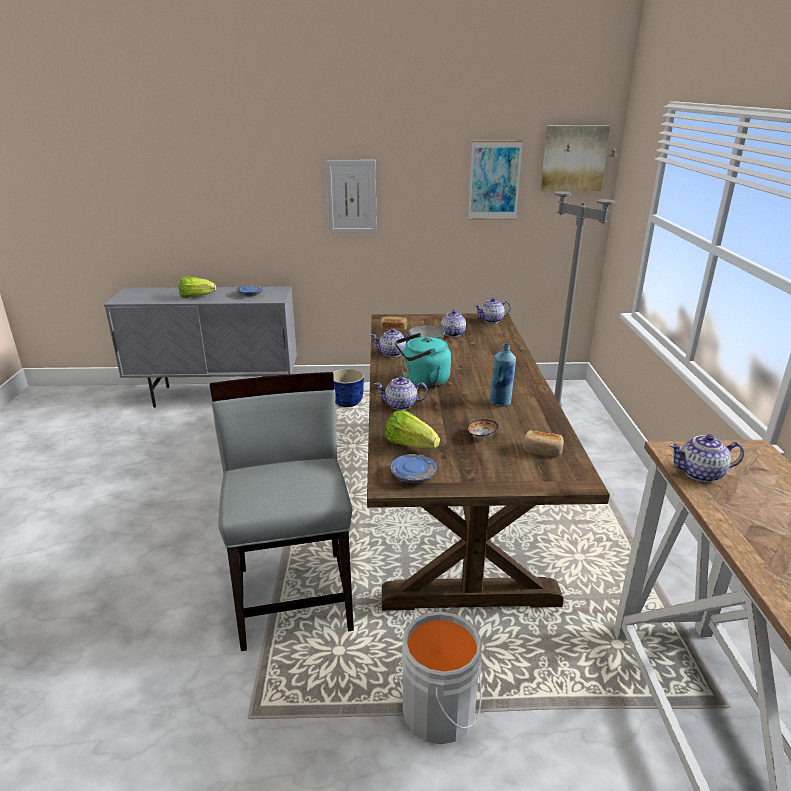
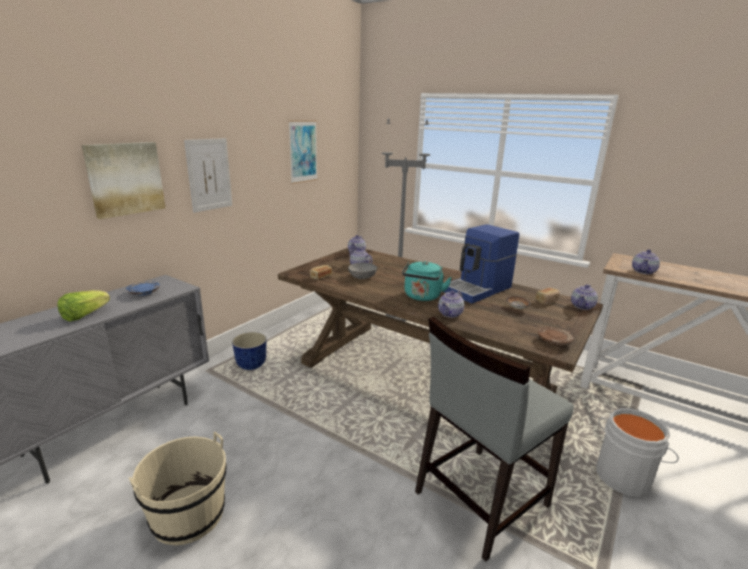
camera: 55 degrees left, 5 degrees down
grey chair [210,372,354,651] -> grey chair turned 60 degrees counterclockwise [415,316,574,562]
teapot [370,328,412,357] -> teapot moved to [571,284,598,310]
lettuce [385,410,440,449] -> none
blue plate [390,454,437,483] -> brown plate [538,327,574,346]
blue bottle [490,344,516,407] -> coffee machine [444,224,519,303]
picture [541,126,610,191] -> picture moved to [82,142,165,219]
none -> beige bucket [129,431,227,545]

